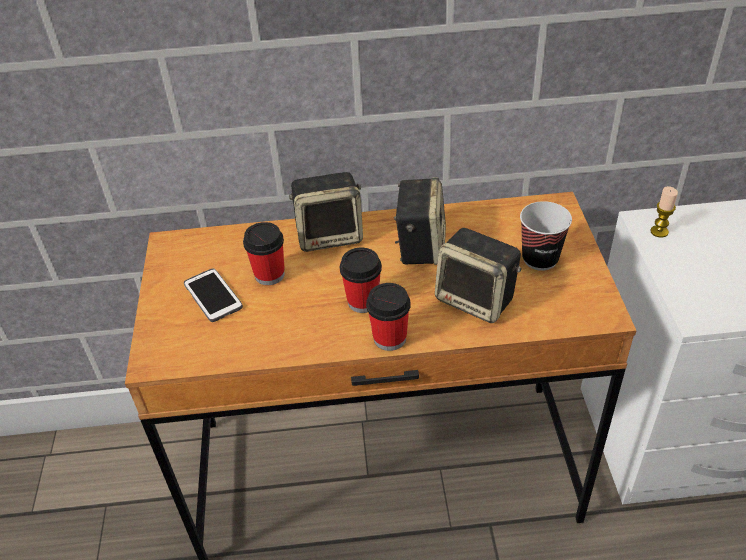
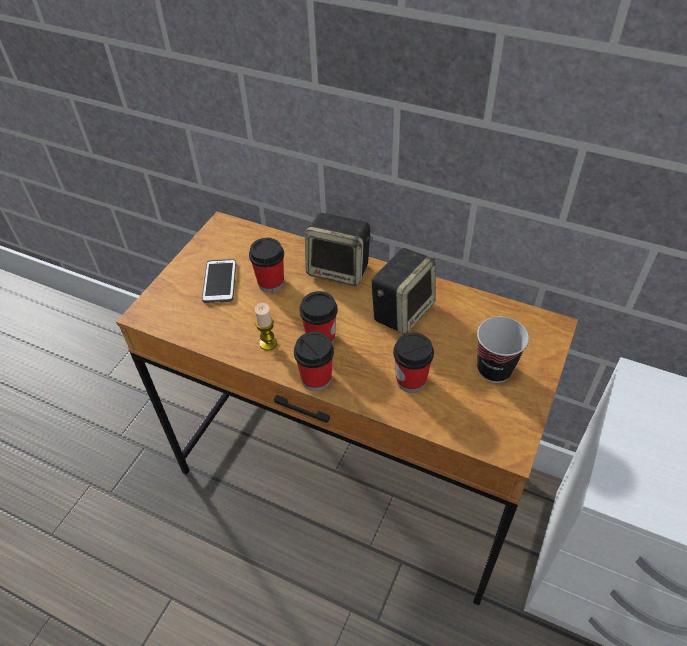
camera: 30 degrees right, 5 degrees up
speaker [435,228,522,323] -> cup [393,333,434,393]
candle [650,186,678,238] -> candle moved to [255,303,277,351]

